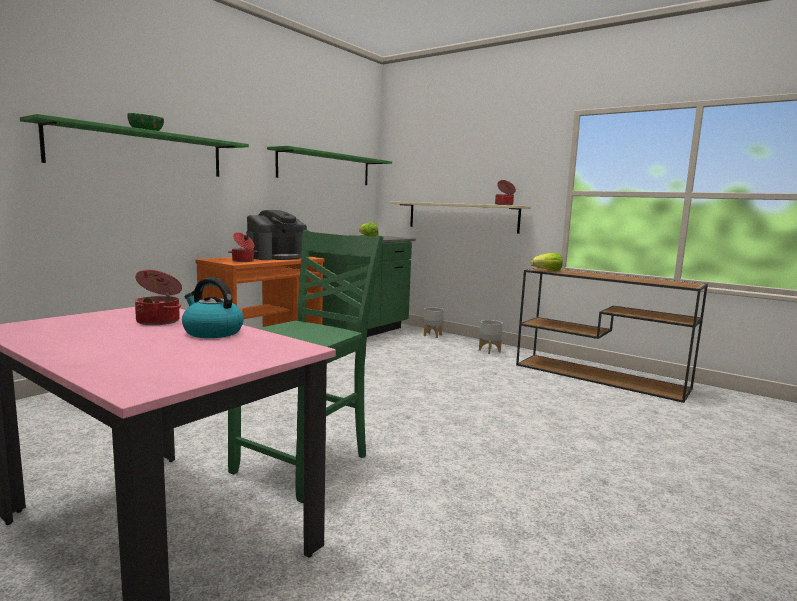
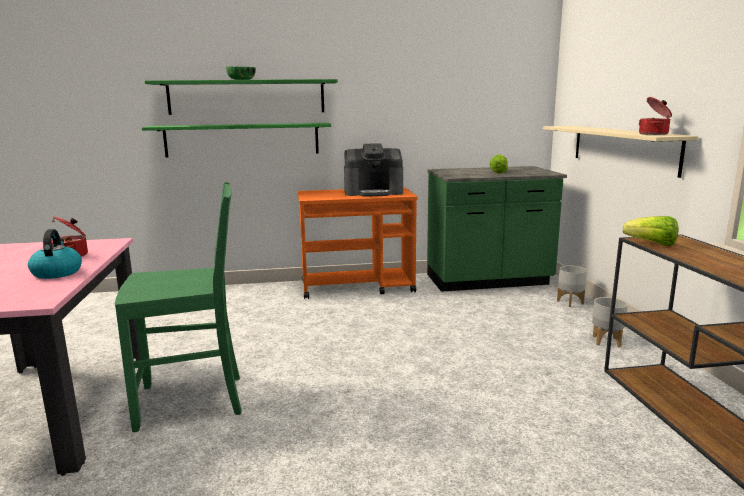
camera: 45 degrees right, 5 degrees up
cooking pot [228,232,258,262] -> none
green shelf [267,146,392,185] -> green shelf moved to [142,123,331,158]

